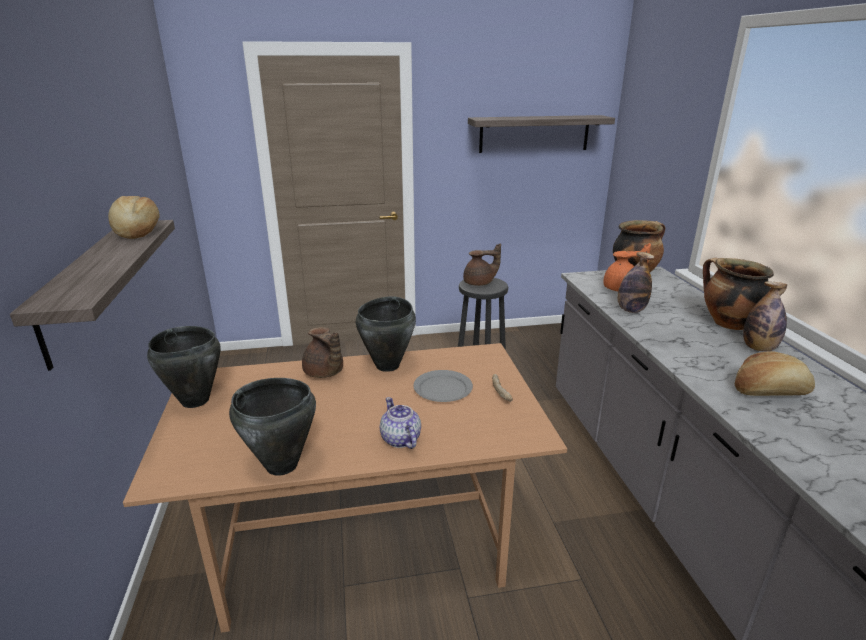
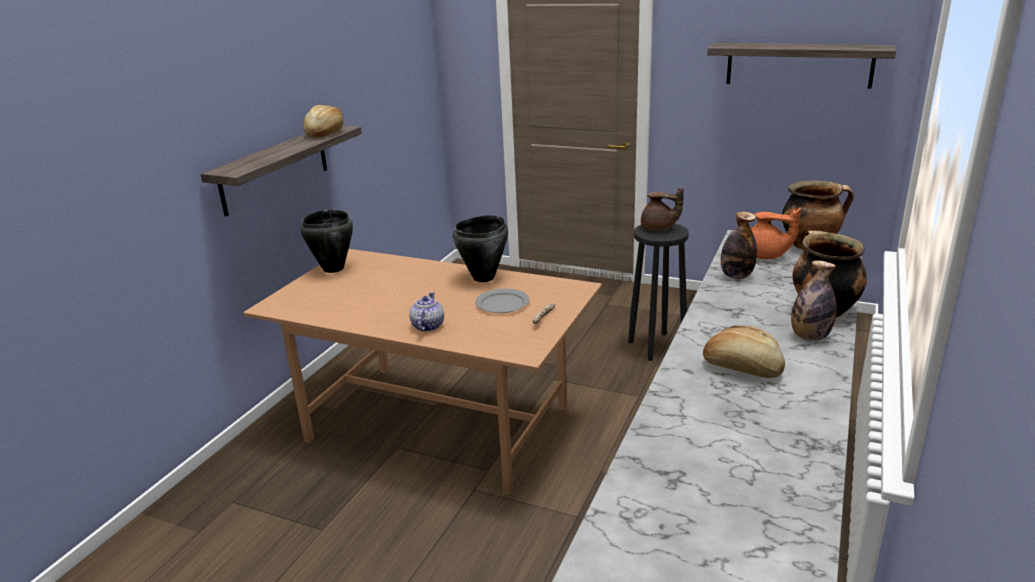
camera: 35 degrees right, 0 degrees up
black cooking pot [229,378,316,476] -> none
brown teapot [302,327,343,378] -> none

